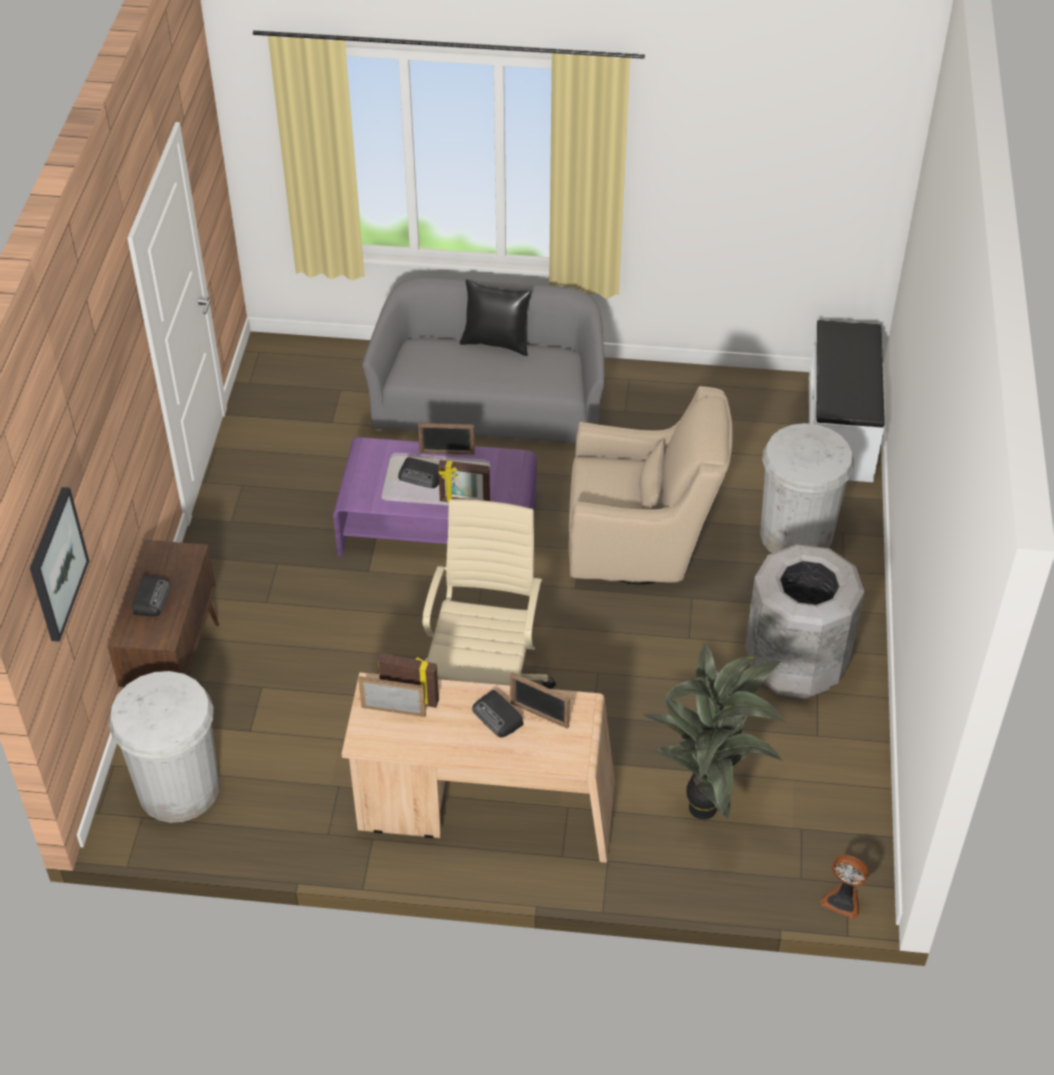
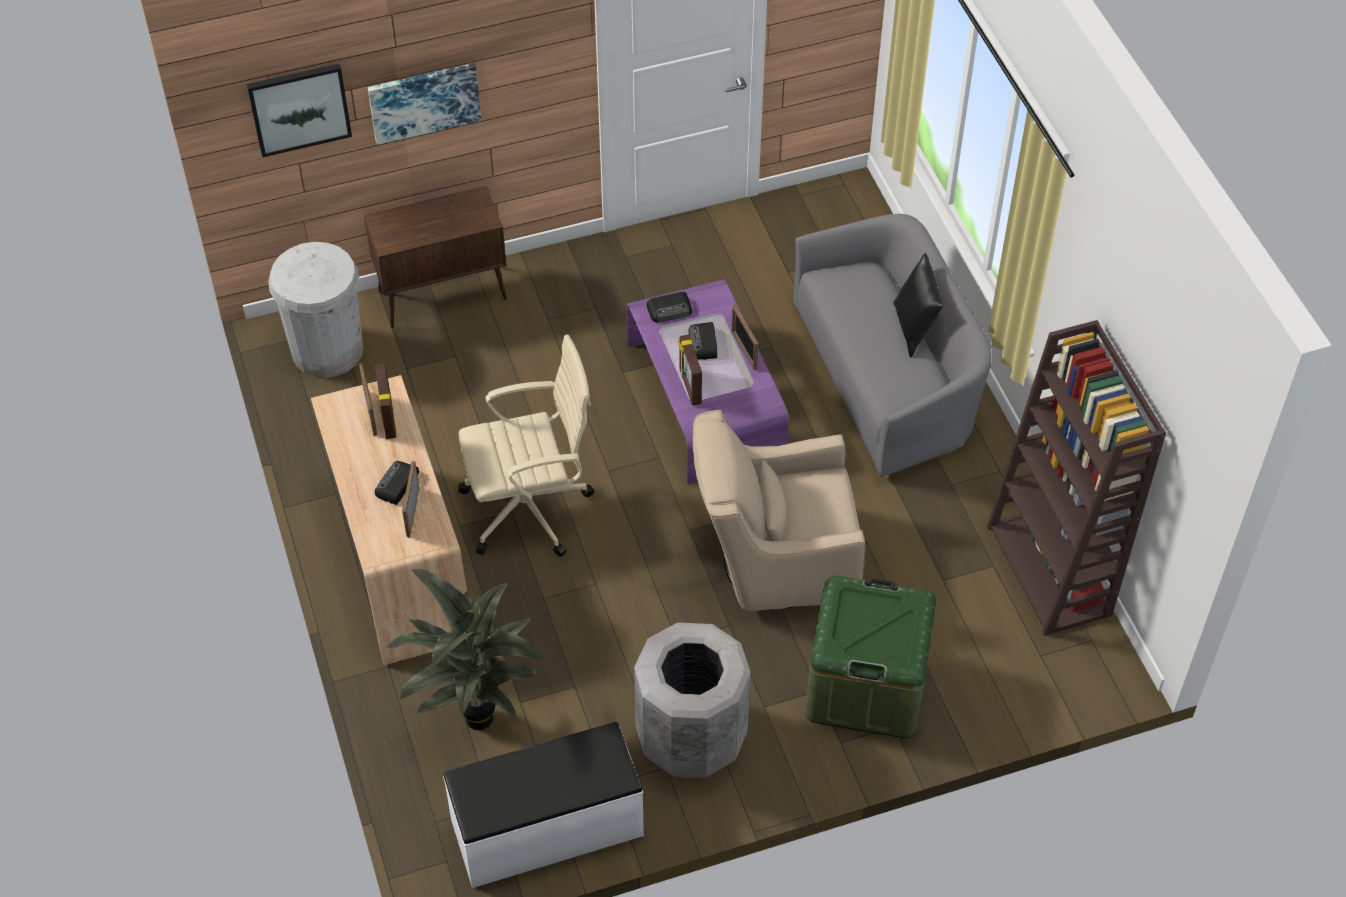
camera: 65 degrees right, 5 degrees up
radio [132,575,171,617] -> radio moved to [646,292,692,323]
beige armchair [569,386,733,584] -> beige armchair turned 105 degrees clockwise [693,410,865,611]
white trash can [760,423,854,553] -> green storage box [805,576,936,738]
white bench [809,320,885,482] -> white bench moved to [443,722,644,888]
fan [821,854,869,919] -> none
none -> picture [368,63,481,145]
none -> brown bookcase [987,320,1166,636]

